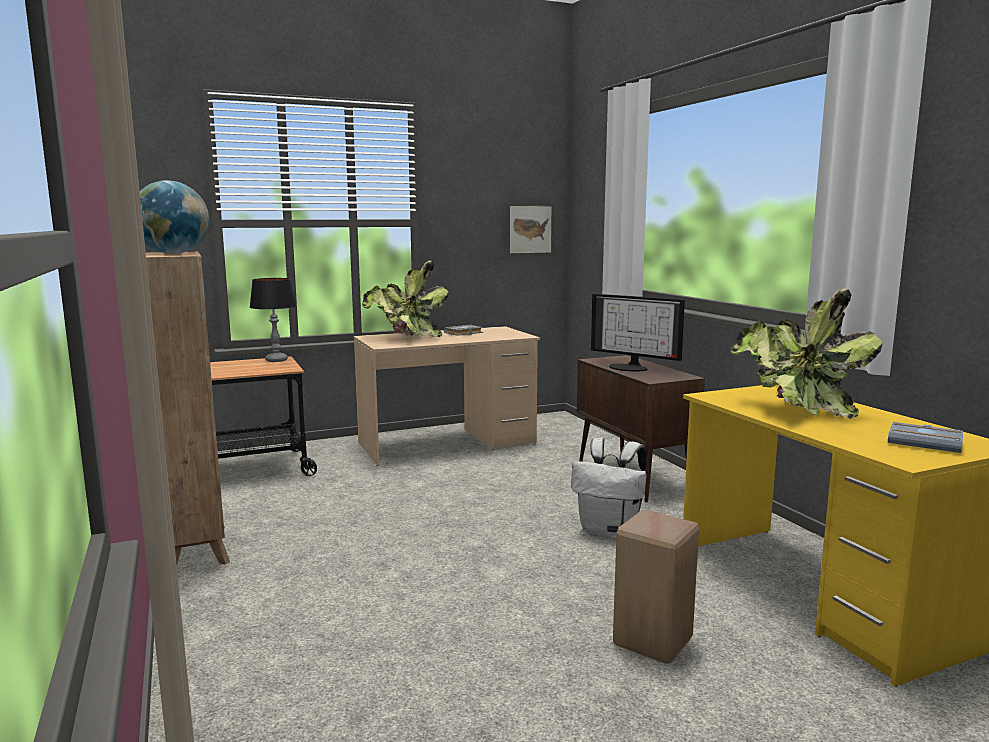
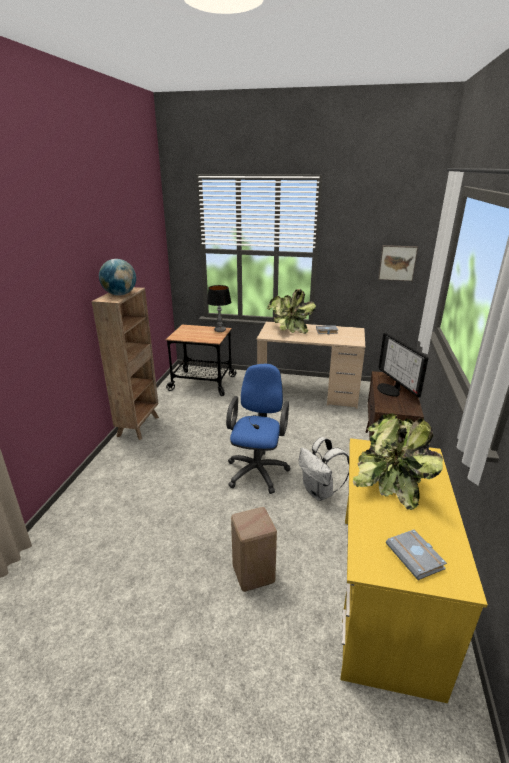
camera: 35 degrees right, 15 degrees up
none -> blue office chair [226,364,291,494]

